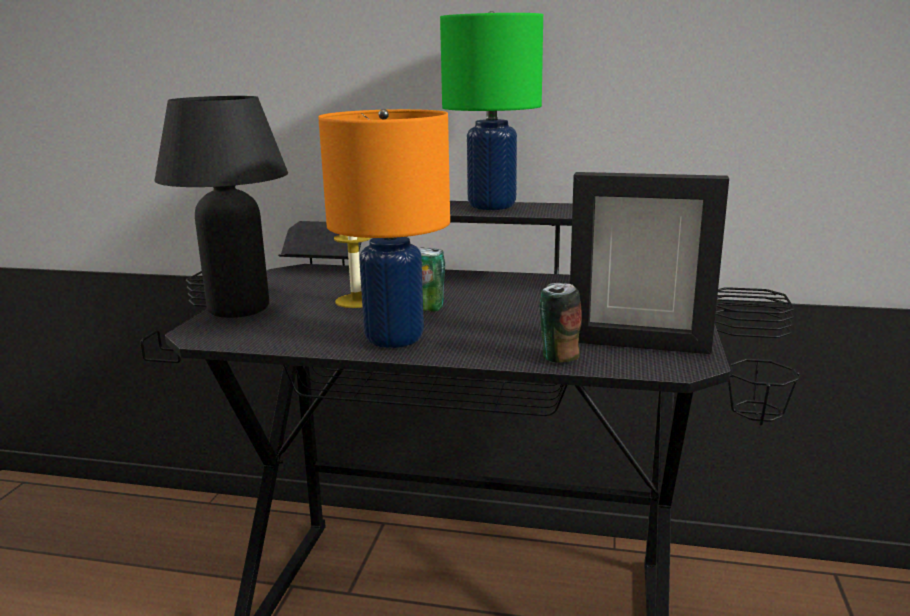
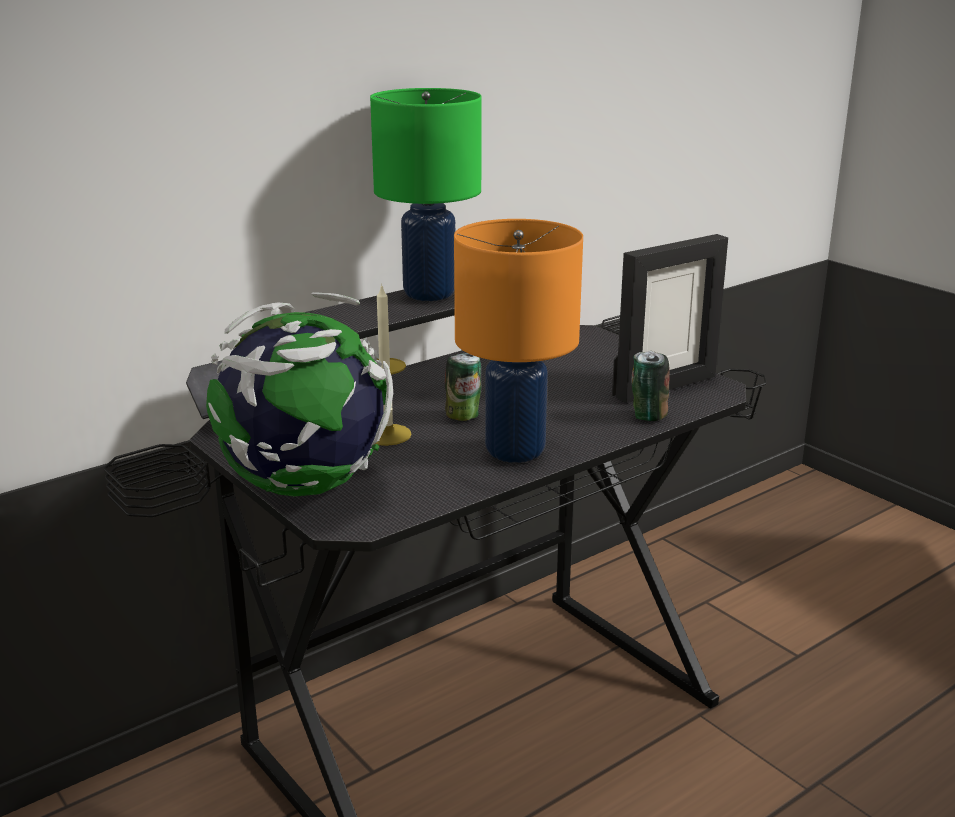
camera: 50 degrees left, 5 degrees up
black table lamp [155,96,288,318] -> globe [206,292,393,497]

